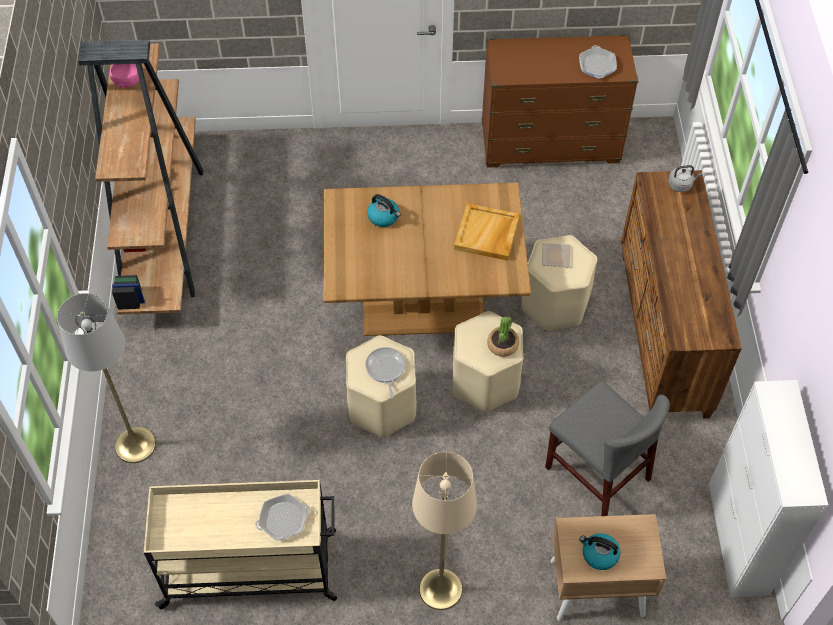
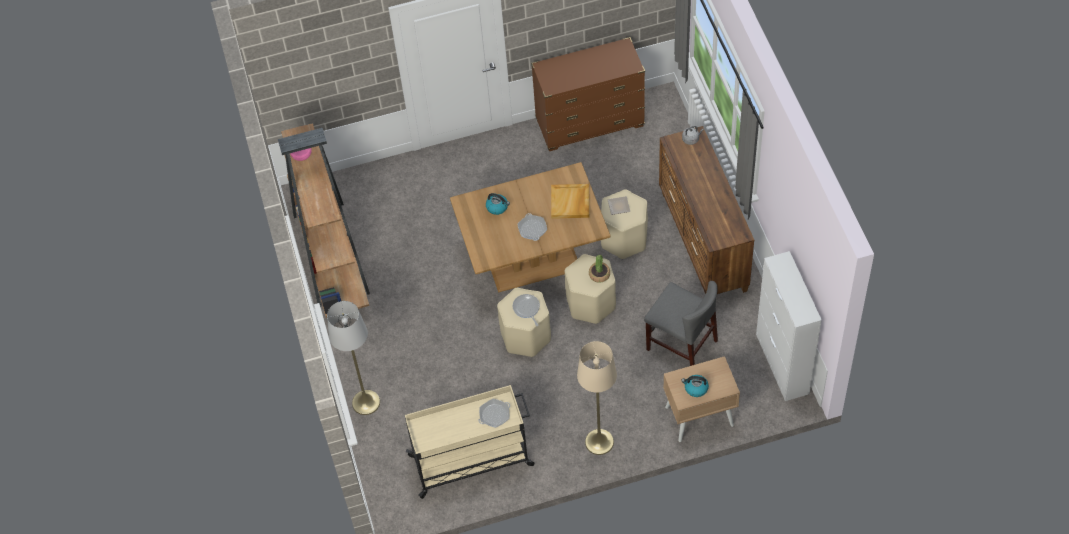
camera: 10 degrees left, 0 degrees up
frying pan [579,45,617,79] -> frying pan moved to [518,213,547,241]

